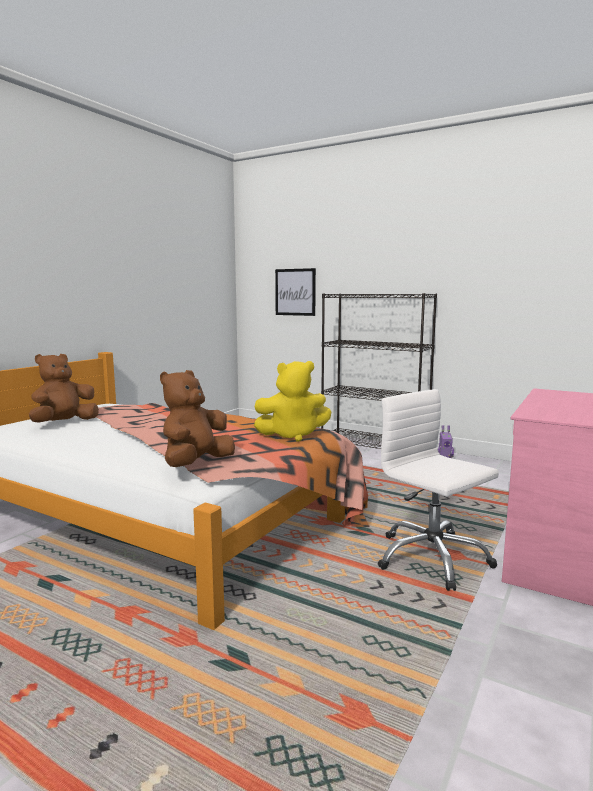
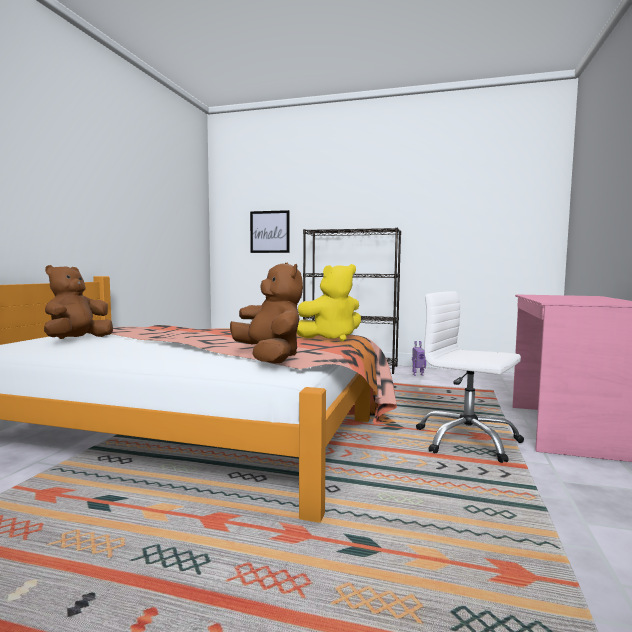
camera: 15 degrees left, 5 degrees down
brown plush toy [160,370,235,467] -> brown plush toy turned 135 degrees clockwise [230,262,303,364]

